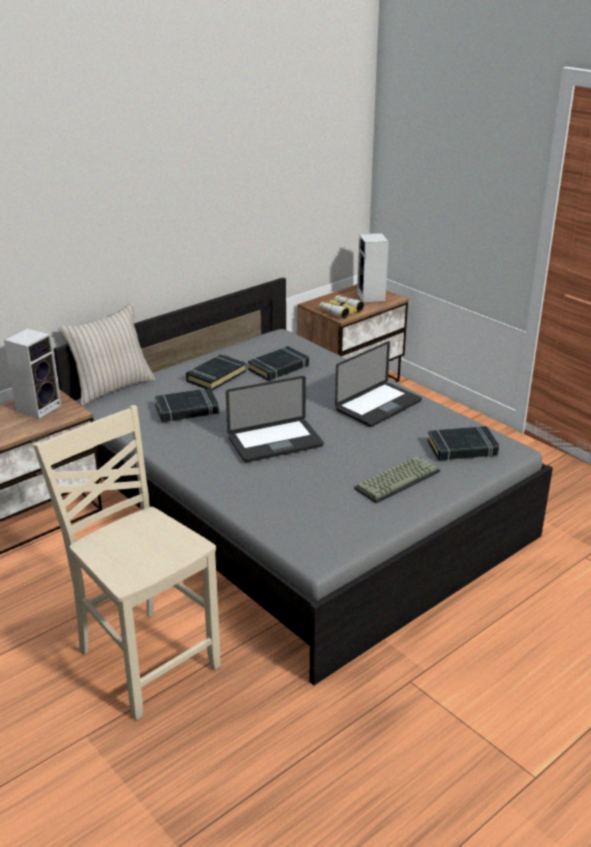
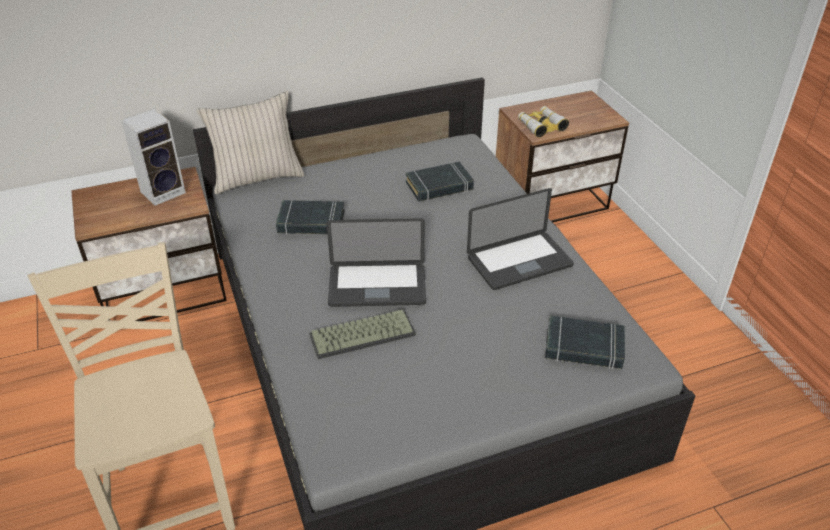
camera: 20 degrees right, 10 degrees up
black book [186,354,247,391] -> none
keyboard [355,456,440,504] -> keyboard moved to [309,309,416,359]
speaker [357,233,389,302] -> none

